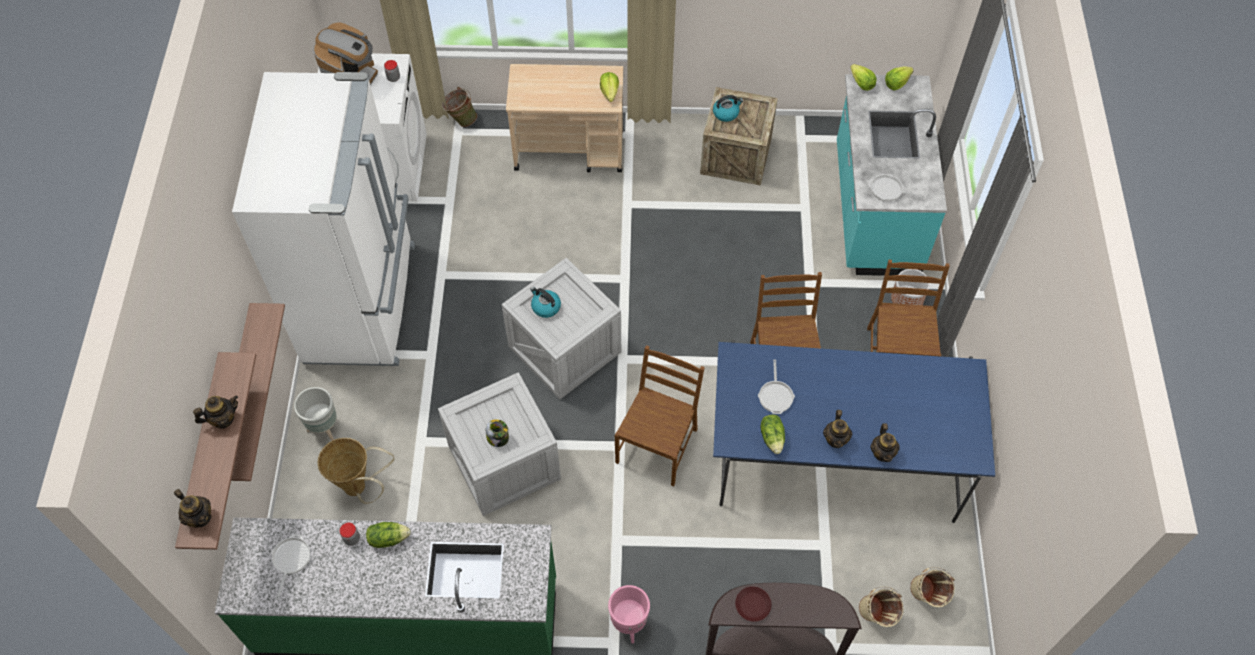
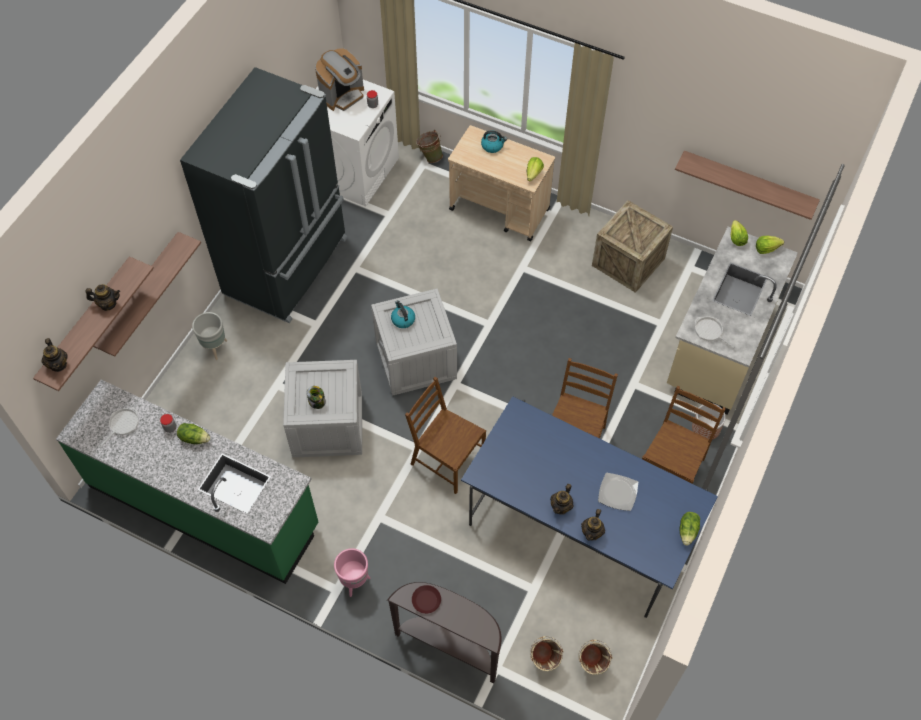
camera: 25 degrees right, 0 degrees up
white fridge [232,72,415,366] -> black fridge [180,67,347,323]
basket [318,438,395,504] -> none
brown chair [615,345,705,486] -> brown chair turned 105 degrees counterclockwise [405,377,486,494]
kettle [713,95,743,122] -> kettle moved to [481,130,507,153]
frying pan [758,359,795,414] -> none
lettuce [760,415,785,454] -> lettuce moved to [679,512,700,546]
turquoise counter [837,74,947,276] -> beige counter [667,226,798,415]
none -> plate [598,473,638,511]
none -> shelf [675,150,820,220]

